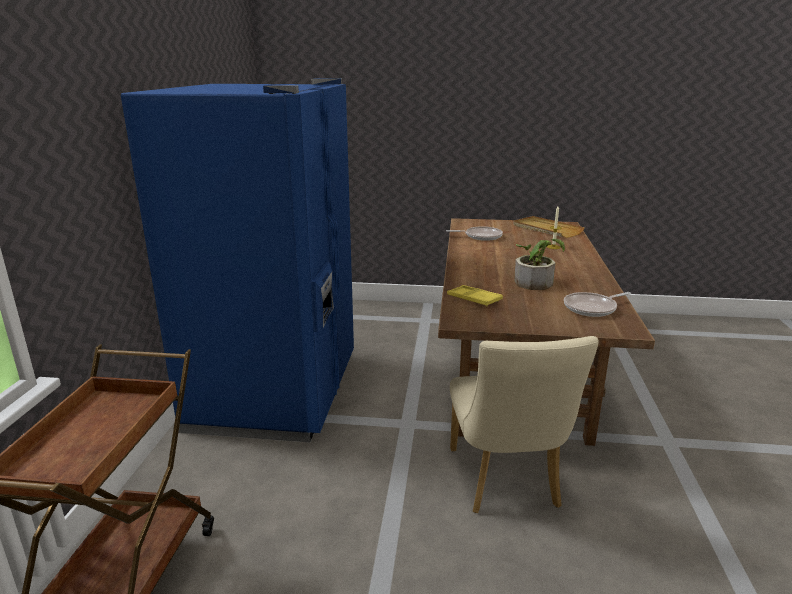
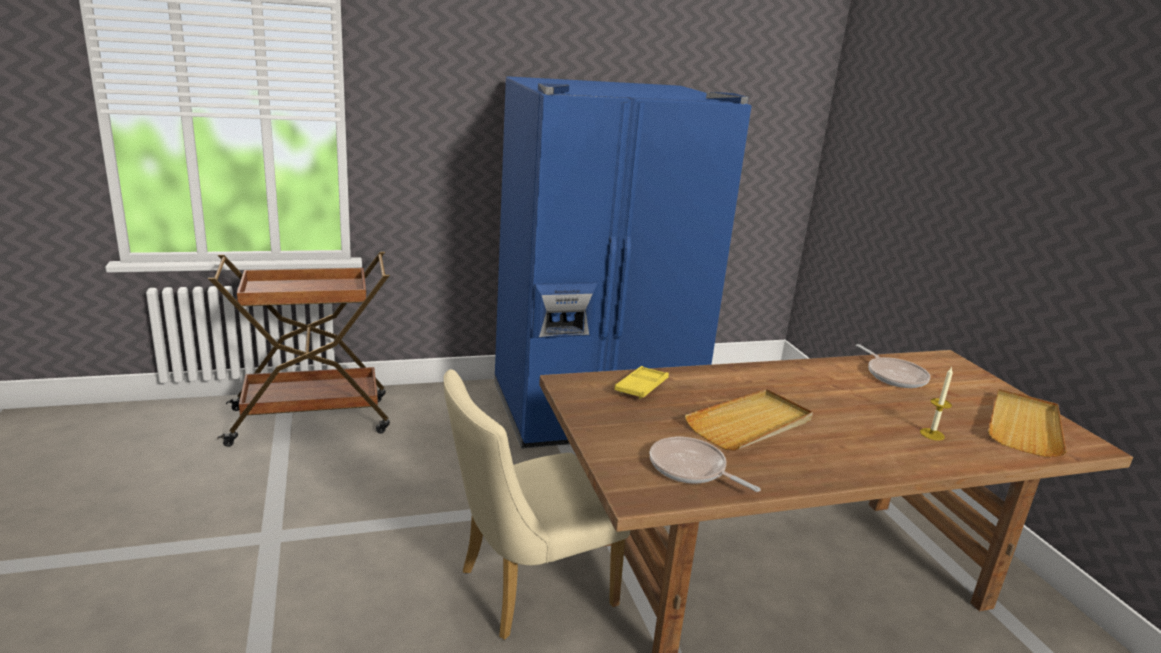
camera: 65 degrees right, 0 degrees up
potted plant [514,239,565,290] -> beige tray [685,389,813,451]

